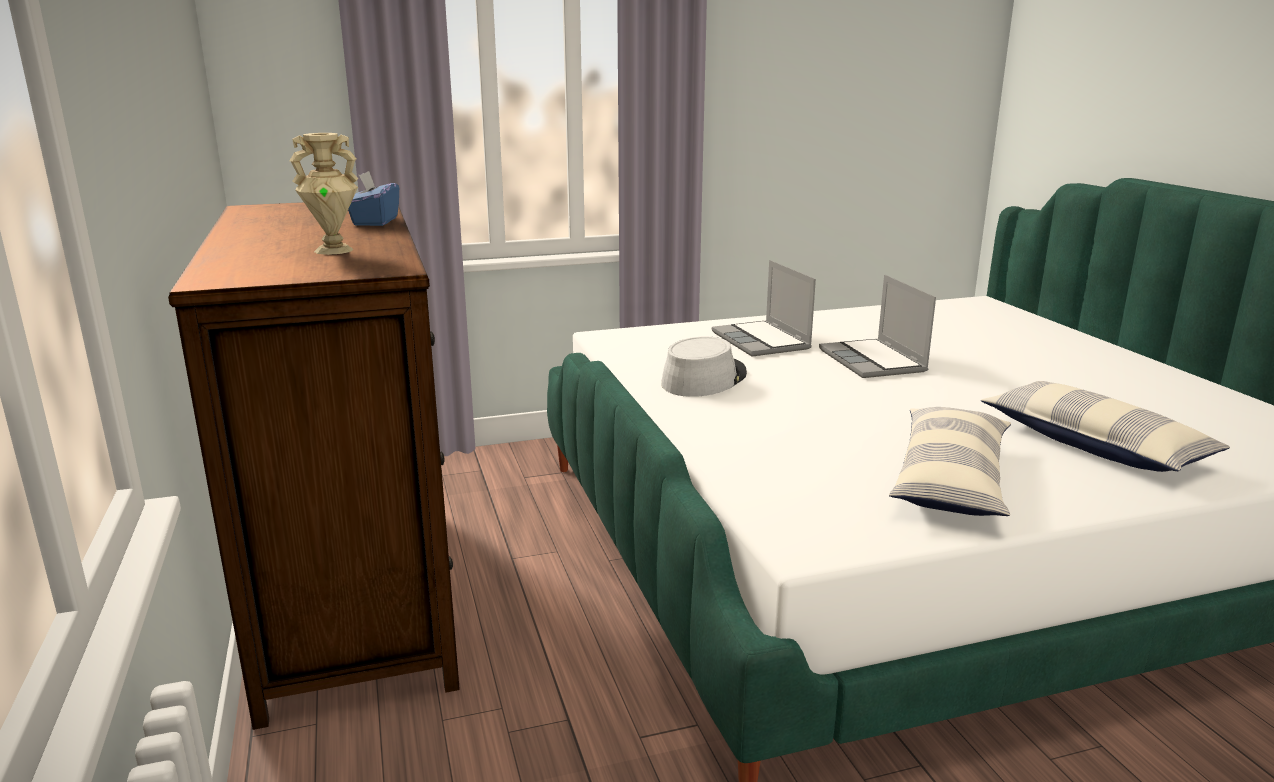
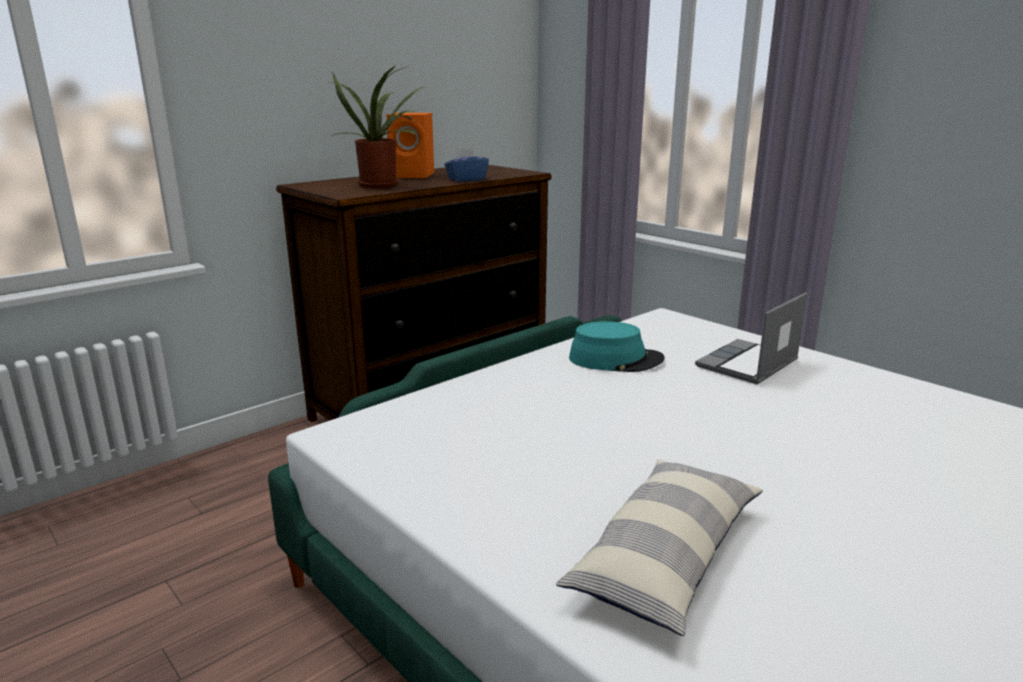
camera: 65 degrees right, 0 degrees up
beige vase [290,133,358,255] -> potted plant [330,66,424,188]
grey hat [661,337,747,397] -> turquoise hat [569,321,665,372]
laptop [819,275,936,378] -> none
pillow [889,407,1011,516] -> none
none -> orange speaker [387,113,434,178]

